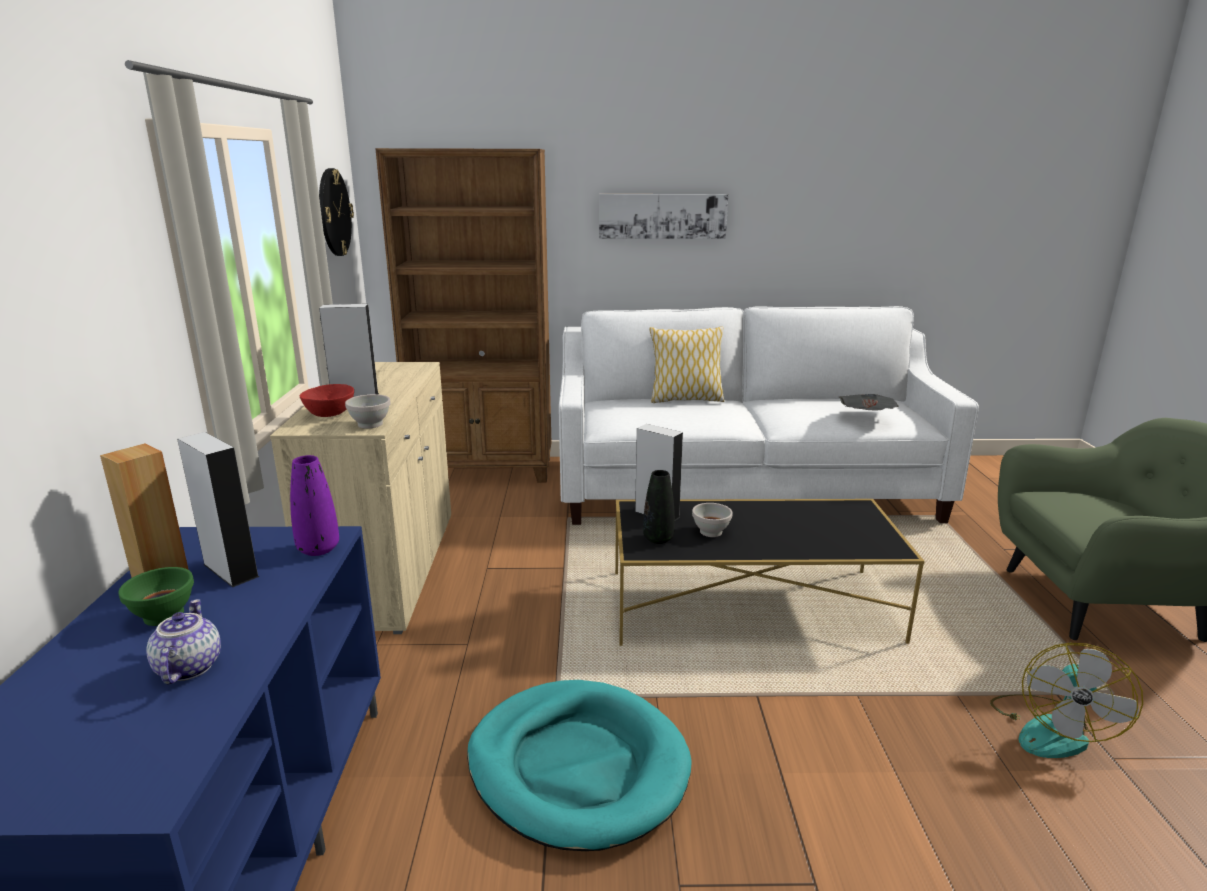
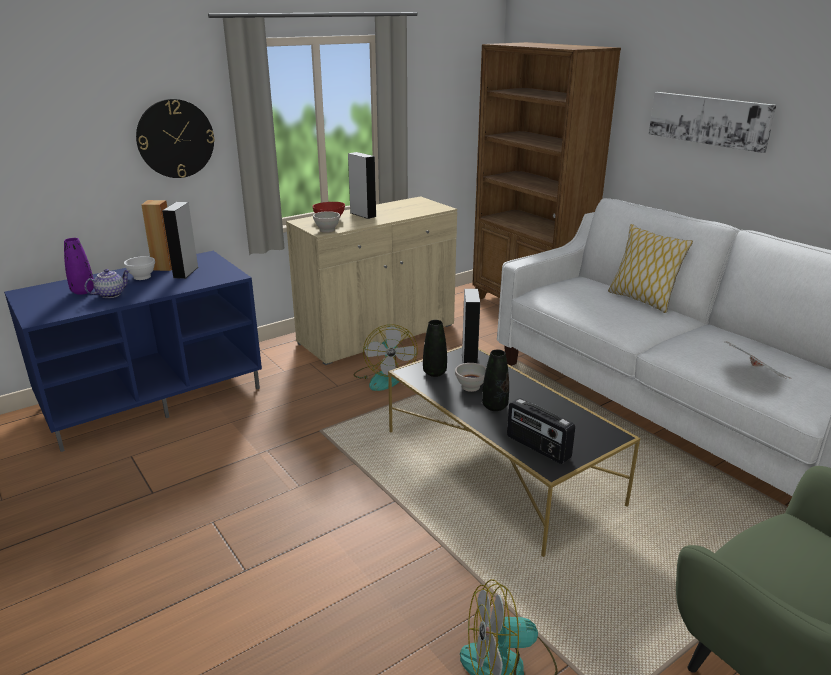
camera: 55 degrees right, 5 degrees up
green bowl [118,567,194,626] -> white bowl [124,256,155,280]
purple vase [290,455,339,556] -> purple vase moved to [64,238,94,295]
wall clock [319,168,354,256] -> wall clock moved to [136,99,214,178]
turquoise dog bed [467,680,692,851] -> none
none -> fan [354,324,418,391]
none -> black vase [482,349,509,411]
none -> radio [507,398,575,464]

